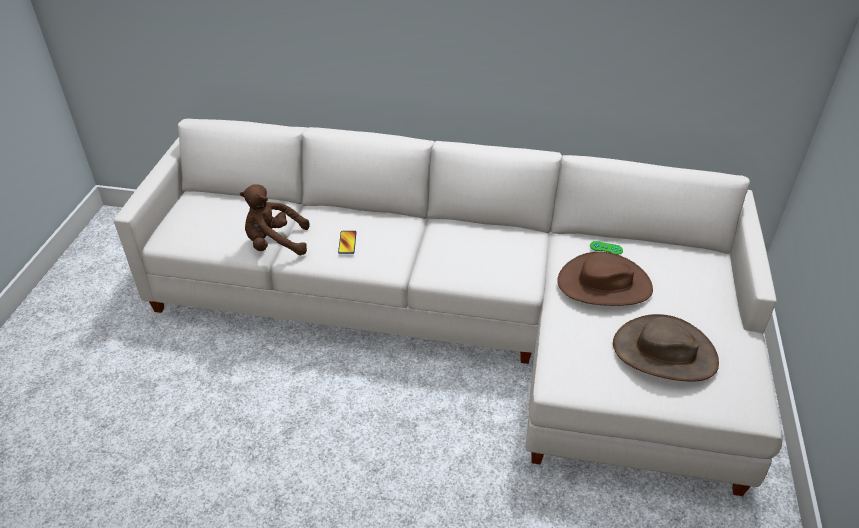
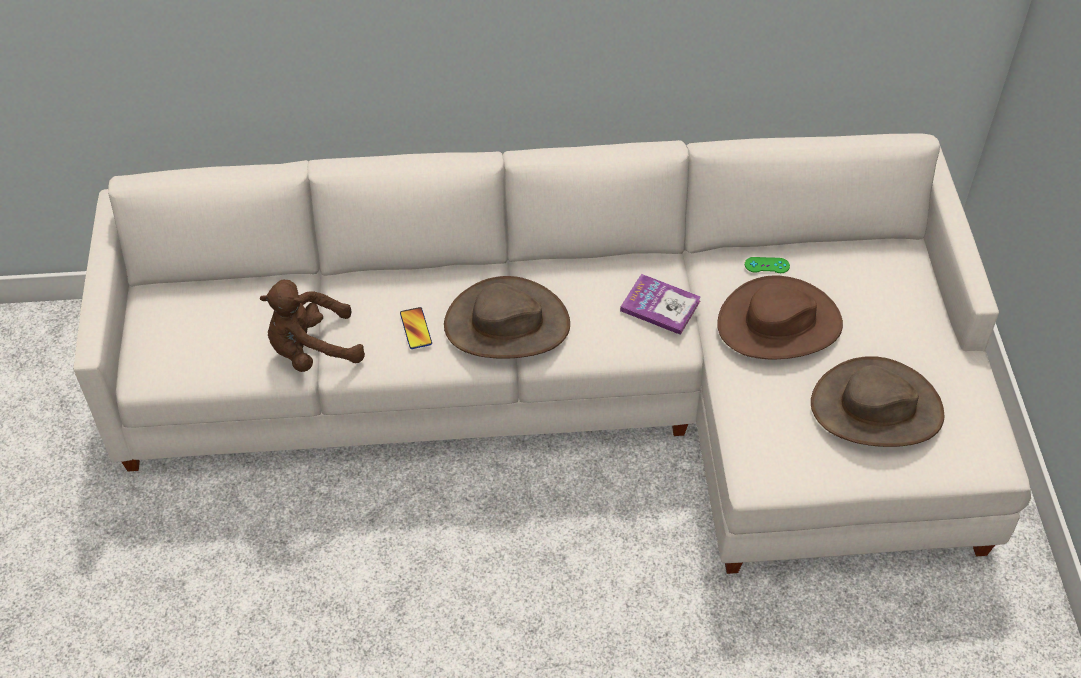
camera: 15 degrees left, 10 degrees up
none -> brown hat [444,276,570,359]
none -> book [620,274,701,335]

